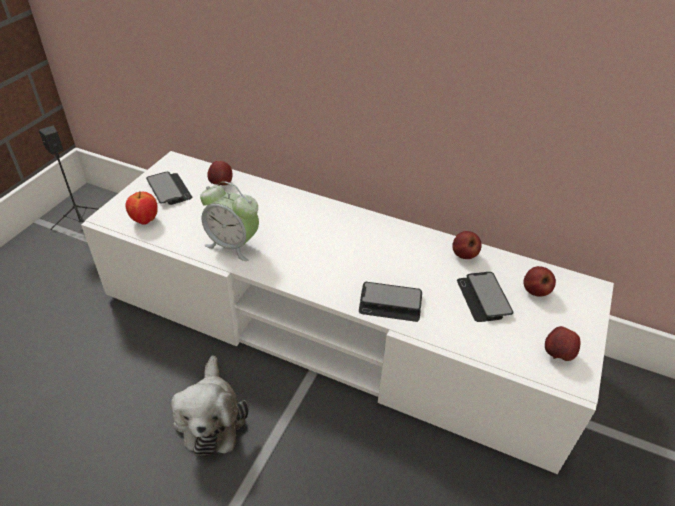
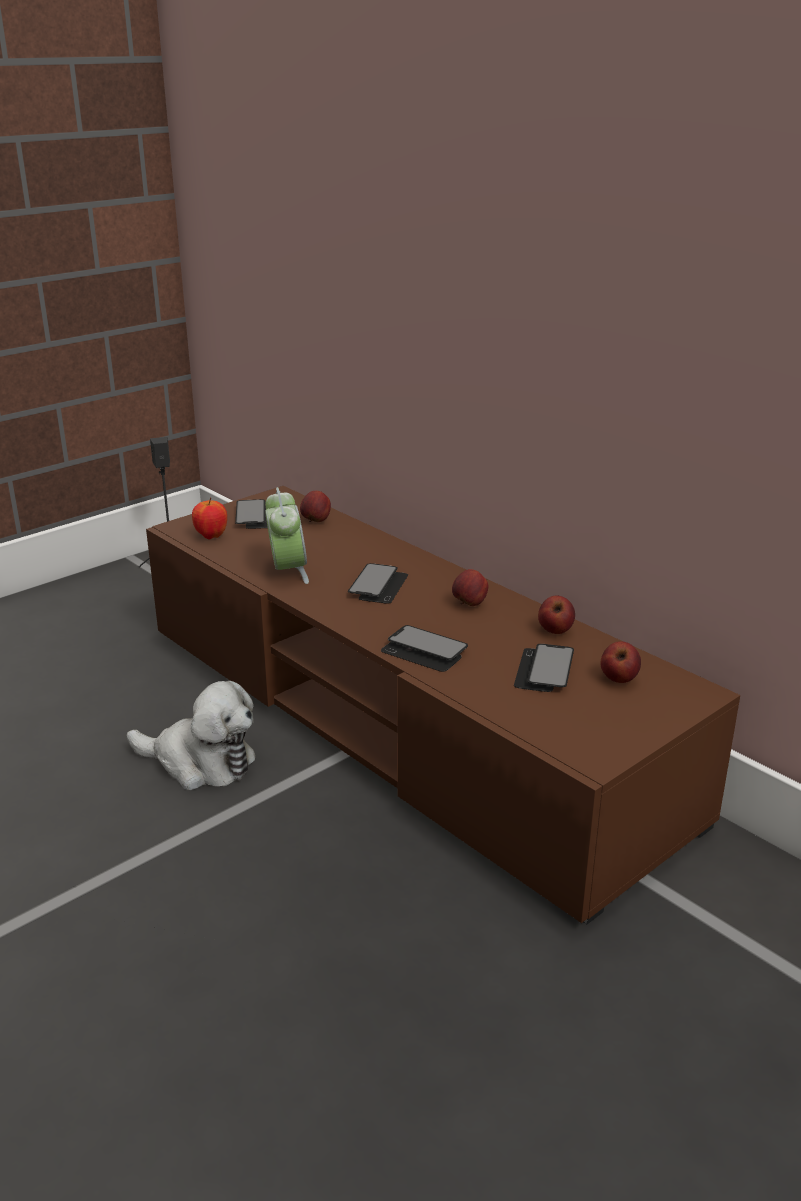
camera: 25 degrees right, 15 degrees down
white tv stand [81,151,614,474] -> brown tv stand [146,486,740,924]
plush toy [171,355,249,456] -> plush toy turned 90 degrees counterclockwise [127,681,256,790]
alarm clock [200,181,259,261] -> alarm clock turned 150 degrees counterclockwise [265,487,309,584]
apple [545,326,580,361] -> apple moved to [452,569,488,606]
none -> phone [348,563,408,604]

